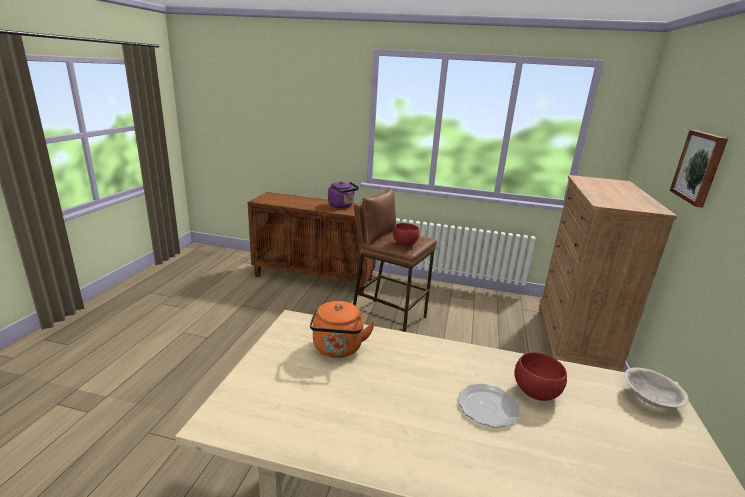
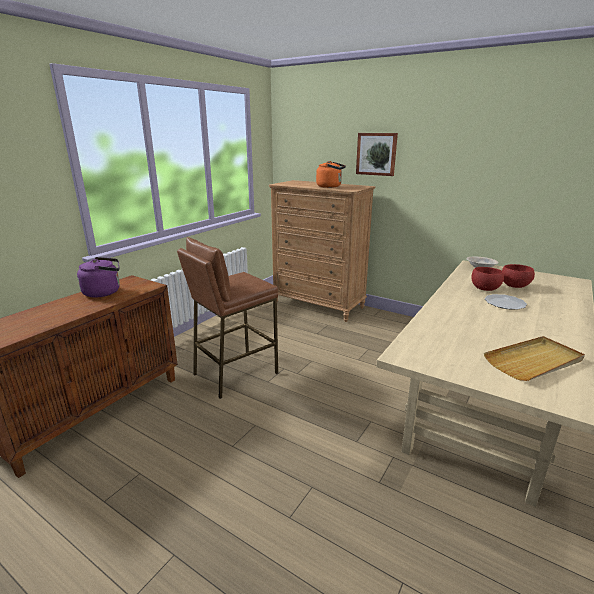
camera: 70 degrees left, 0 degrees up
orange kettle [310,301,375,358] -> orange kettle moved to [316,161,346,188]
red bowl [393,223,420,246] -> red bowl moved to [502,264,535,288]
none -> beige tray [484,336,585,381]

